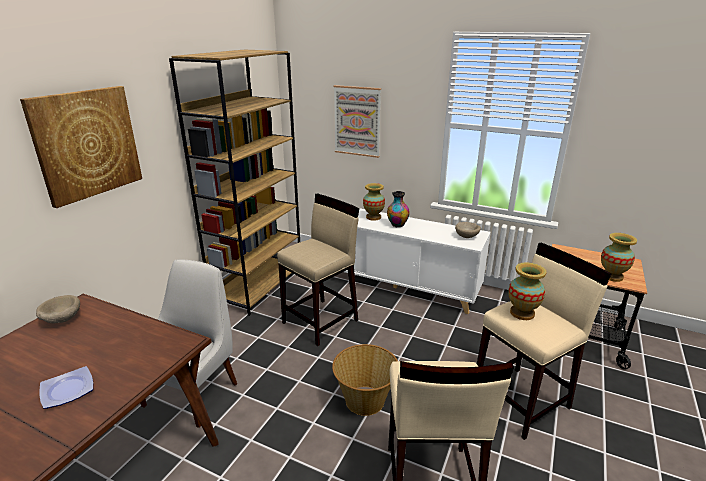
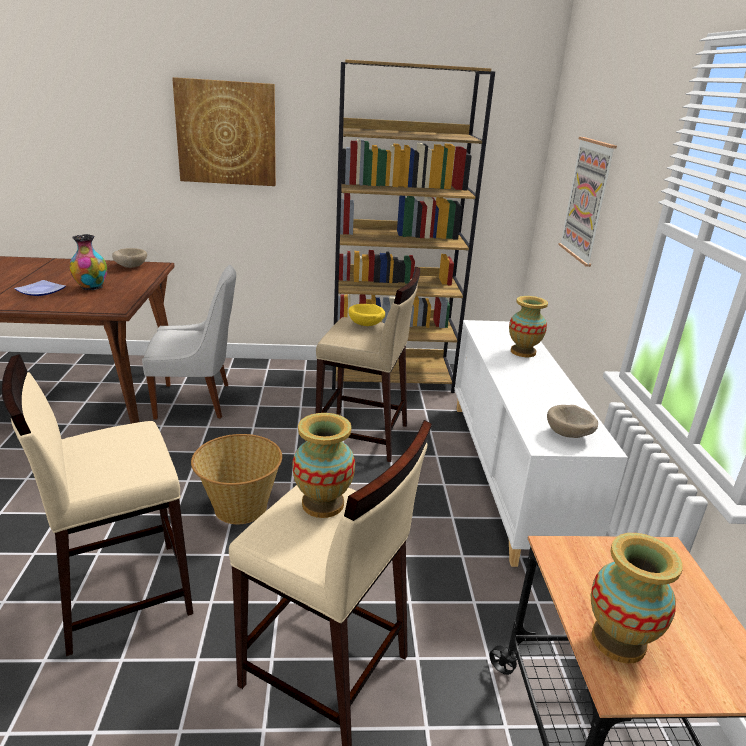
camera: 60 degrees right, 0 degrees up
vase [387,191,410,227] -> vase moved to [69,234,107,290]
none -> yellow bowl [348,304,385,326]

